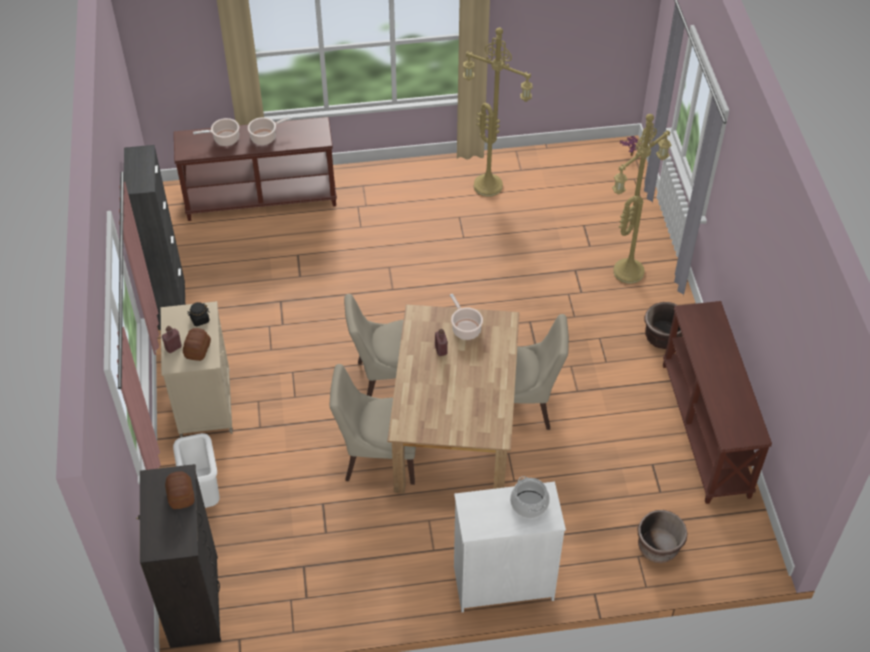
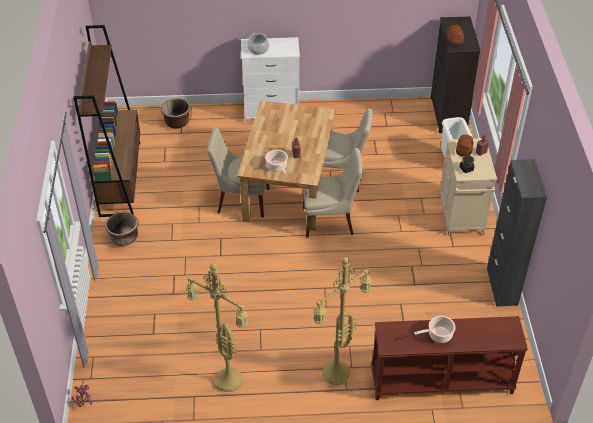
camera: 175 degrees left, 5 degrees down
cooking pot [193,118,239,146] -> none
yellow floor lamp [612,114,671,284] -> yellow floor lamp moved to [313,257,372,385]
brown console table [663,301,772,504] -> brown bookcase [73,25,141,217]

